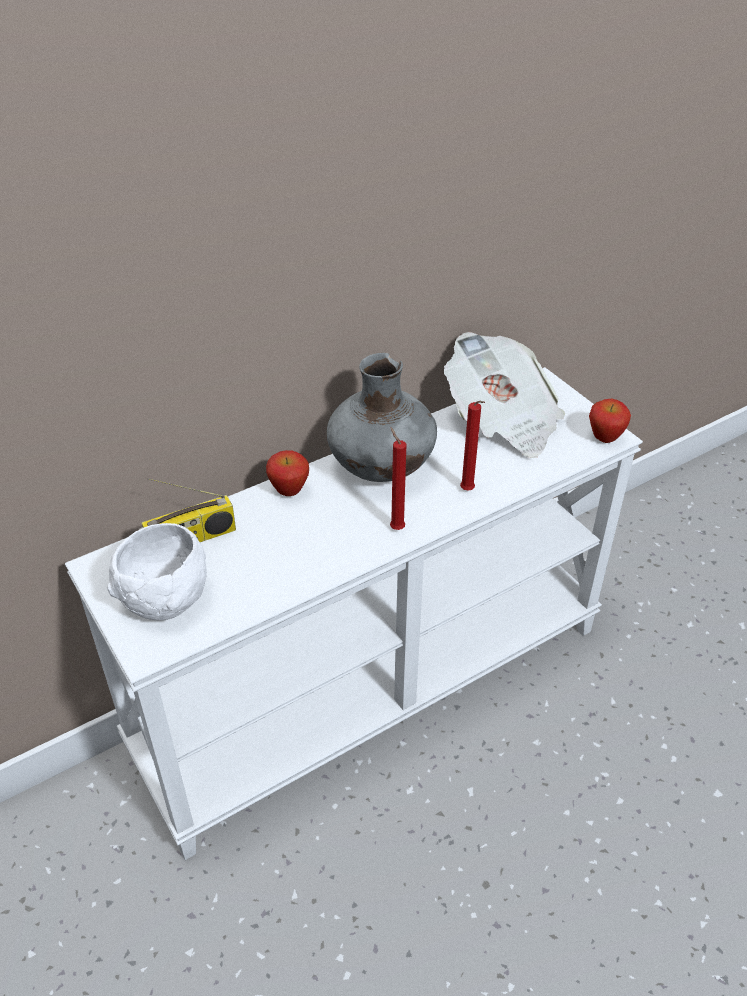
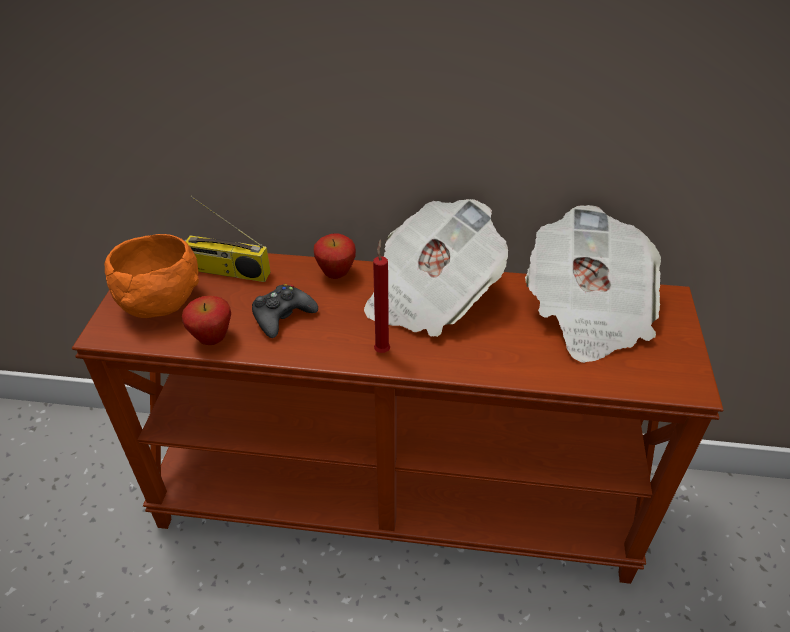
camera: 40 degrees right, 0 degrees up
white console table [65,367,643,860] -> brown console table [72,253,723,584]
white bowl [107,523,207,621] -> orange bowl [104,234,199,318]
grey vase [327,353,437,482] -> newspaper [364,199,508,337]
red candle [460,401,485,491] -> none
apple [589,399,631,443] -> apple moved to [182,296,231,345]
none -> black game controller [252,284,318,338]

